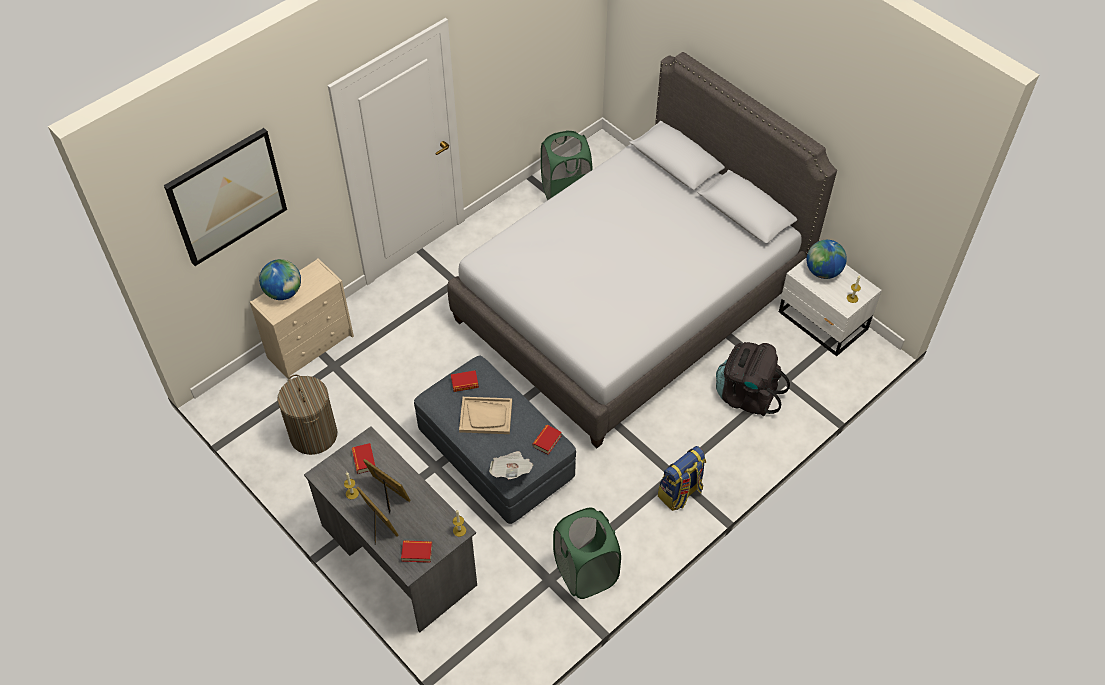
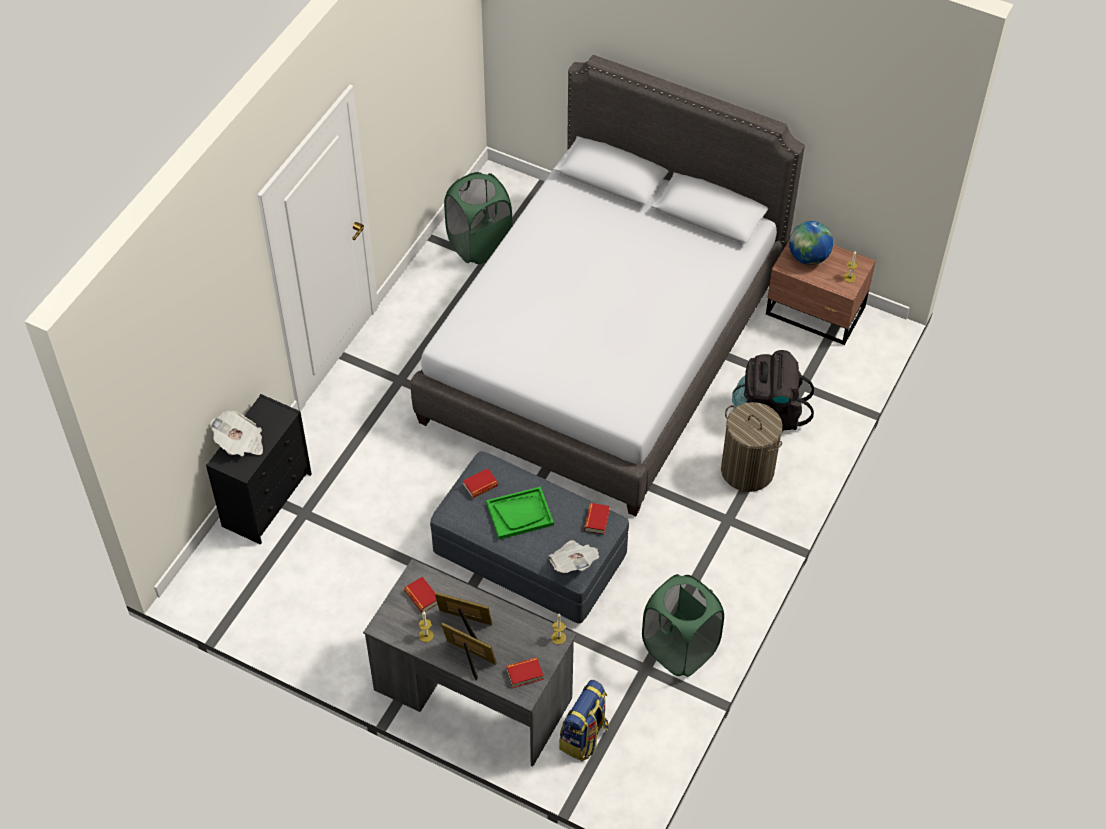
camera: 20 degrees left, 0 degrees up
picture [164,128,287,266] -> none
beige dresser [250,258,354,380] -> black dresser [206,394,312,545]
globe [259,259,301,300] -> newspaper [210,411,263,456]
laundry basket [277,375,337,455] -> laundry basket moved to [721,402,783,492]
beige tray [459,397,512,434] -> green tray [486,487,554,540]
backpack [658,446,706,511] -> backpack moved to [559,680,609,761]
white nightstand [779,257,882,356] -> brown nightstand [766,241,876,345]

